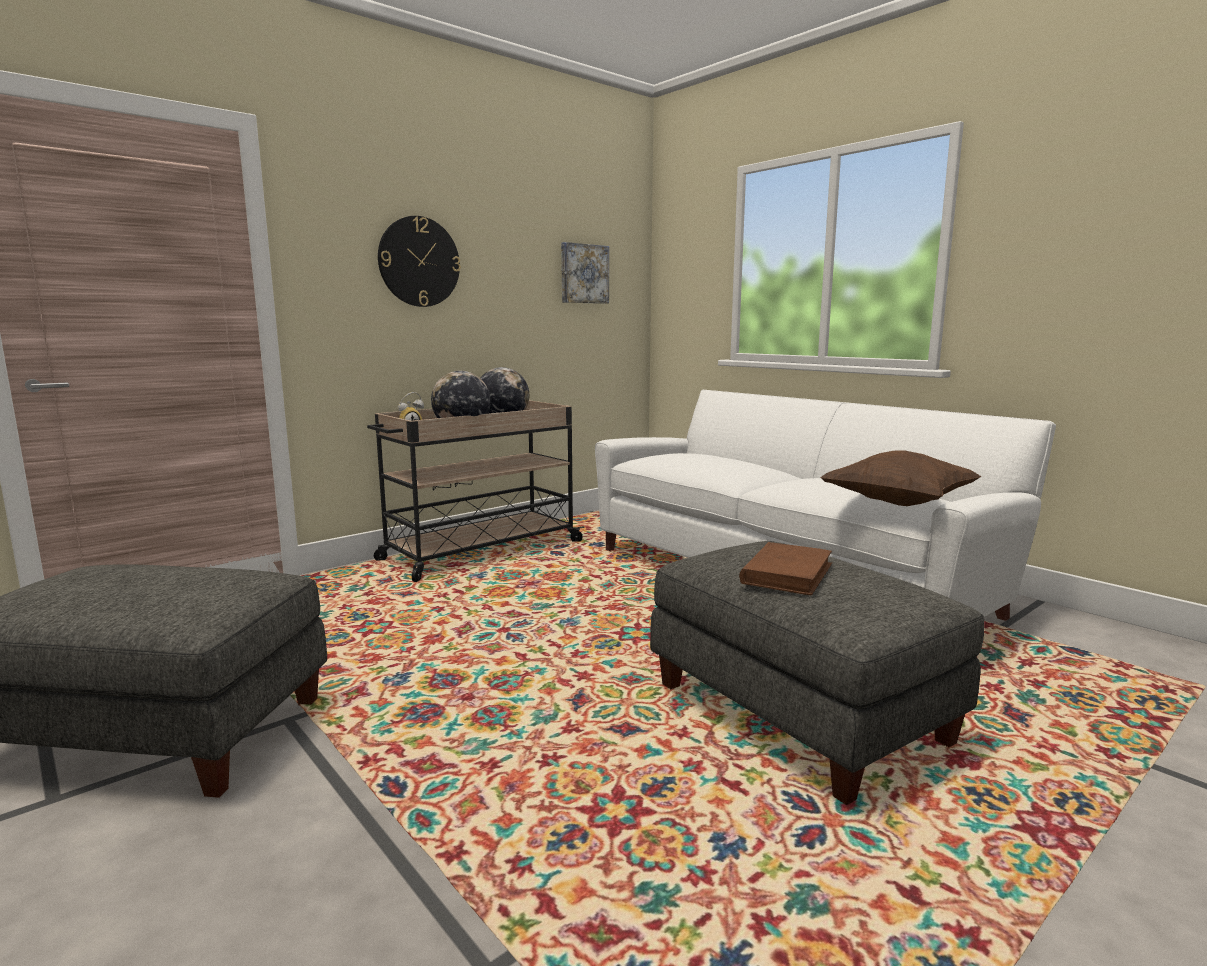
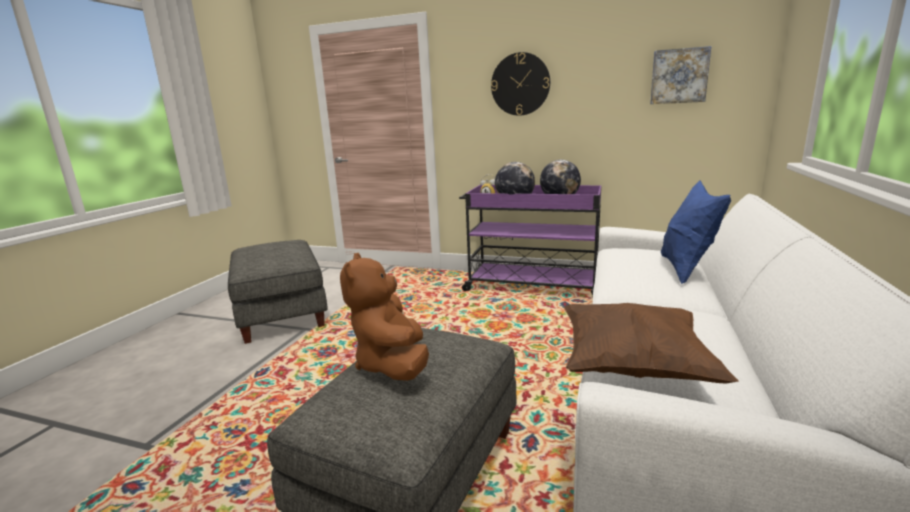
camera: 60 degrees right, 5 degrees up
beige cart [367,401,585,582] -> purple cart [459,185,601,295]
brown book [739,542,832,596] -> brown plush toy [340,253,429,381]
none -> blue pillow [661,180,731,284]

